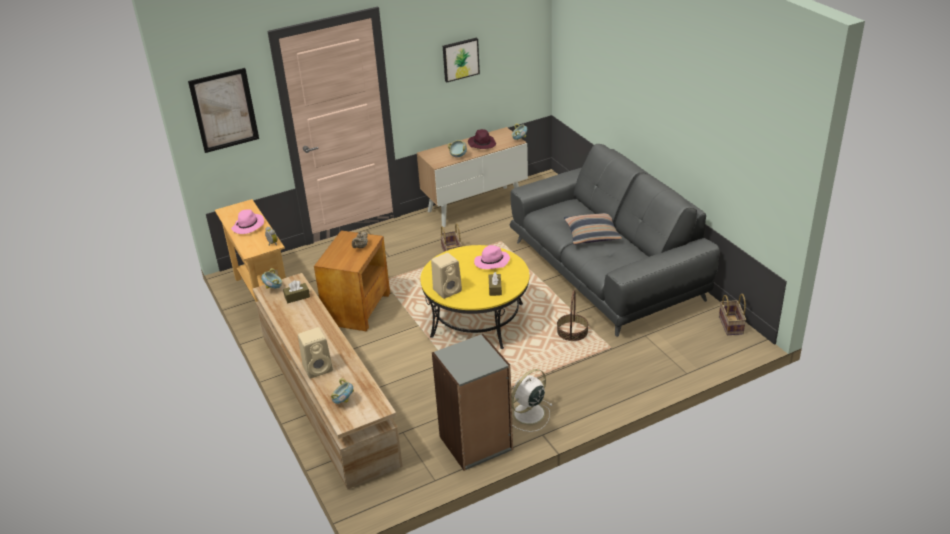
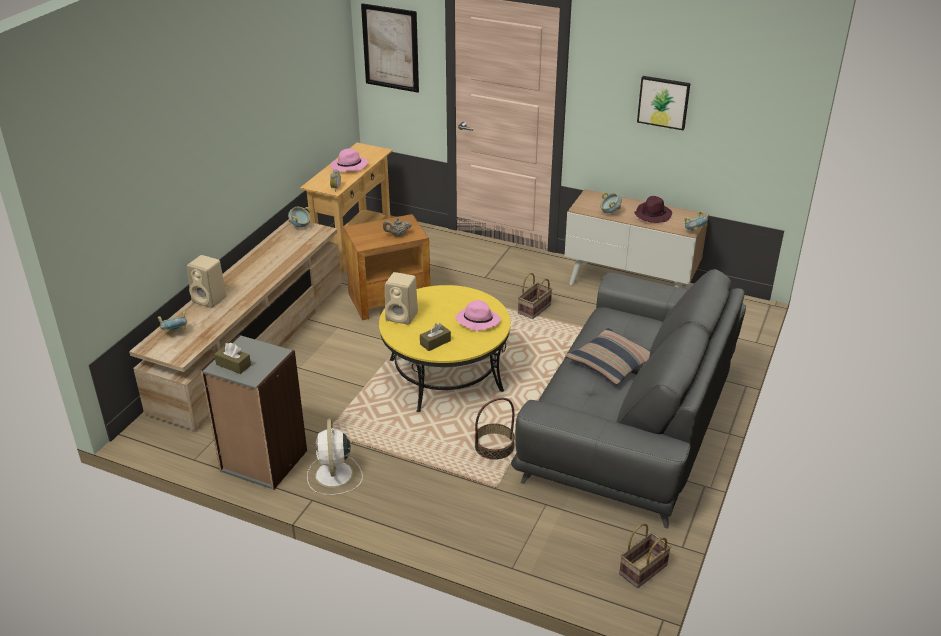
camera: 50 degrees right, 0 degrees up
brown tissue box [283,280,310,303] -> brown tissue box moved to [214,343,251,374]
white fan [511,369,552,432] -> white fan turned 105 degrees counterclockwise [307,419,363,495]

